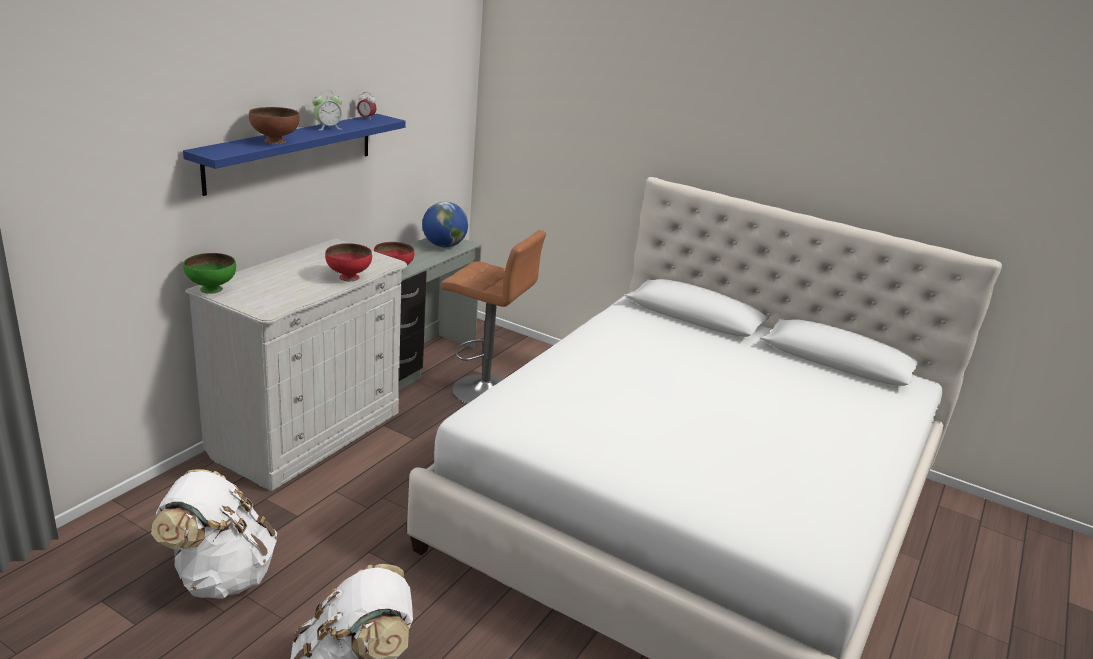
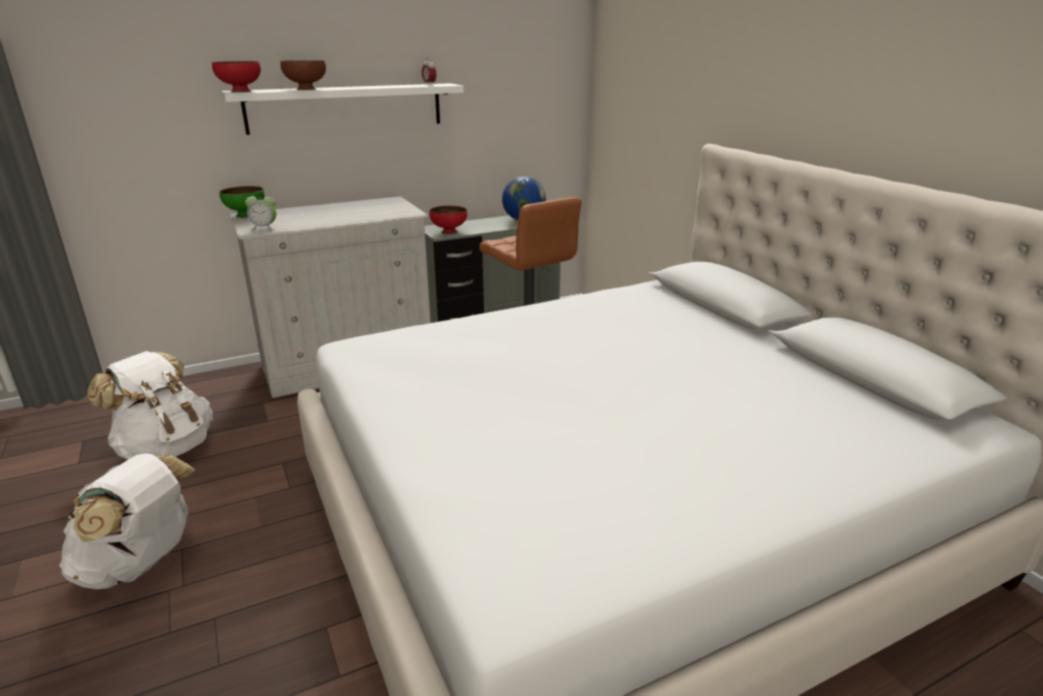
camera: 35 degrees right, 0 degrees up
blue shelf [183,114,406,196] -> white shelf [222,83,464,135]
alarm clock [312,90,342,130] -> alarm clock moved to [245,191,276,230]
red bowl [325,243,372,281] -> red bowl moved to [212,61,261,92]

